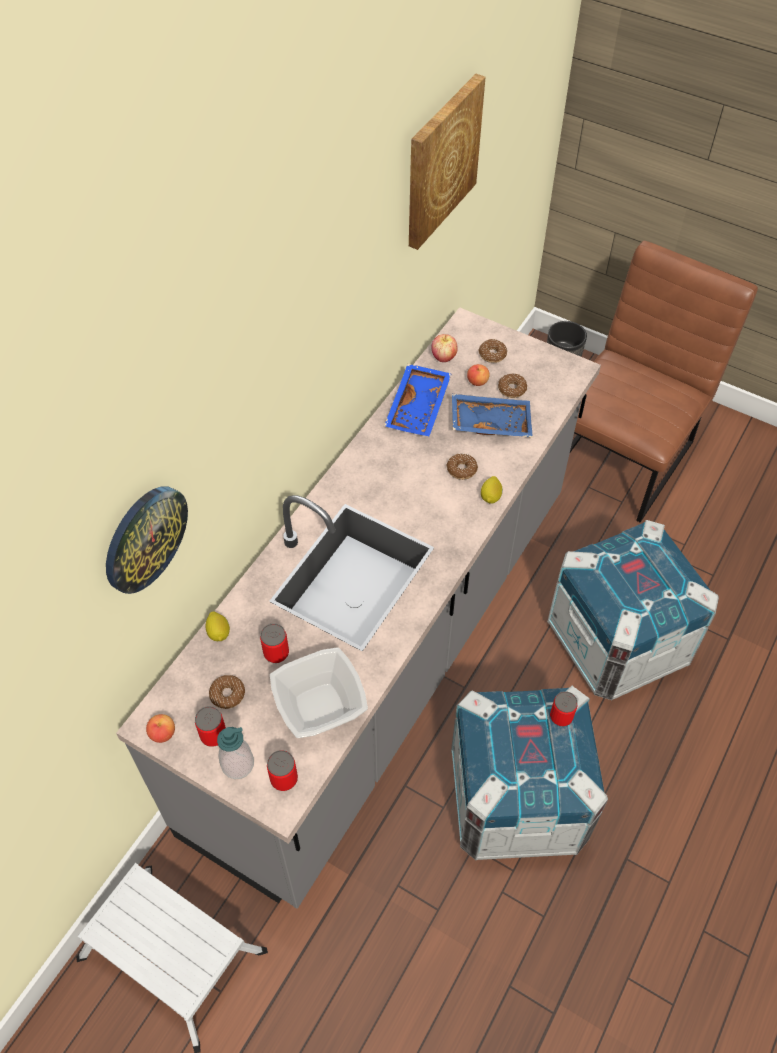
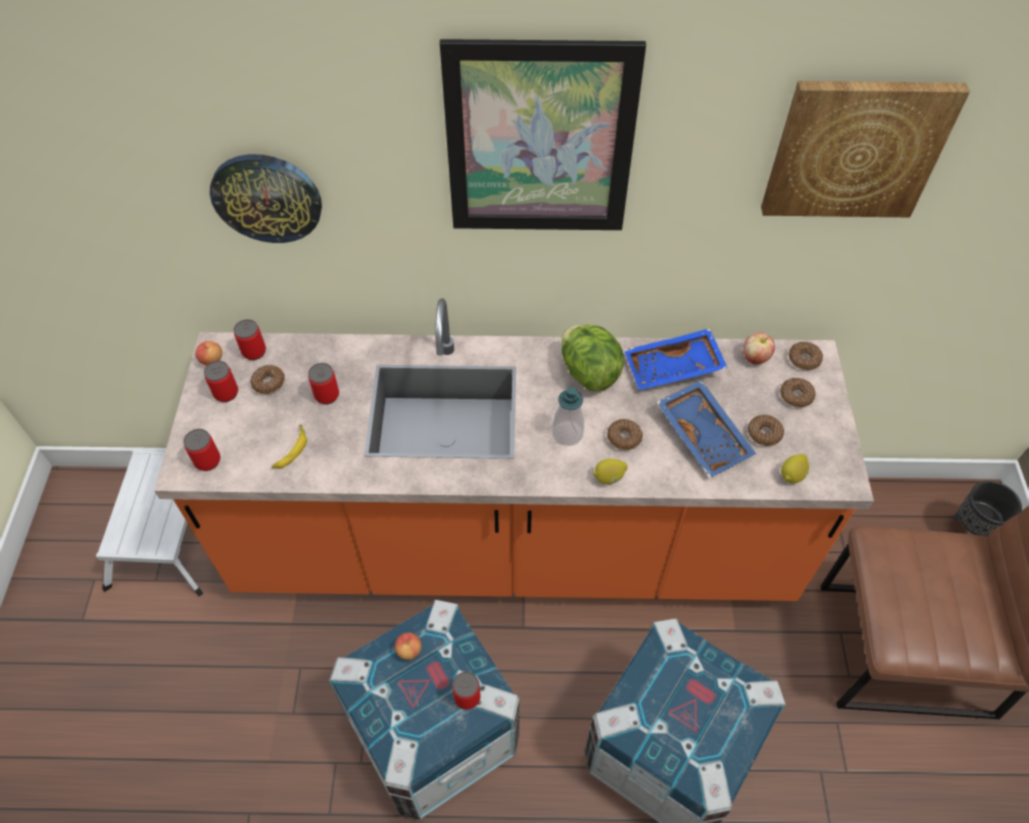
camera: 60 degrees right, 0 degrees up
grey counter [116,307,601,909] -> orange counter [154,298,874,601]
lemon [205,611,230,641] -> lemon moved to [781,454,809,484]
soap dispenser [217,727,254,779] -> soap dispenser moved to [552,386,584,446]
bowl [270,647,368,738] -> banana [272,425,307,469]
apple [467,364,490,386] -> apple moved to [395,632,422,660]
none -> can [234,319,266,360]
none -> picture [440,39,646,230]
none -> lettuce [561,324,624,392]
none -> donut [789,342,823,370]

